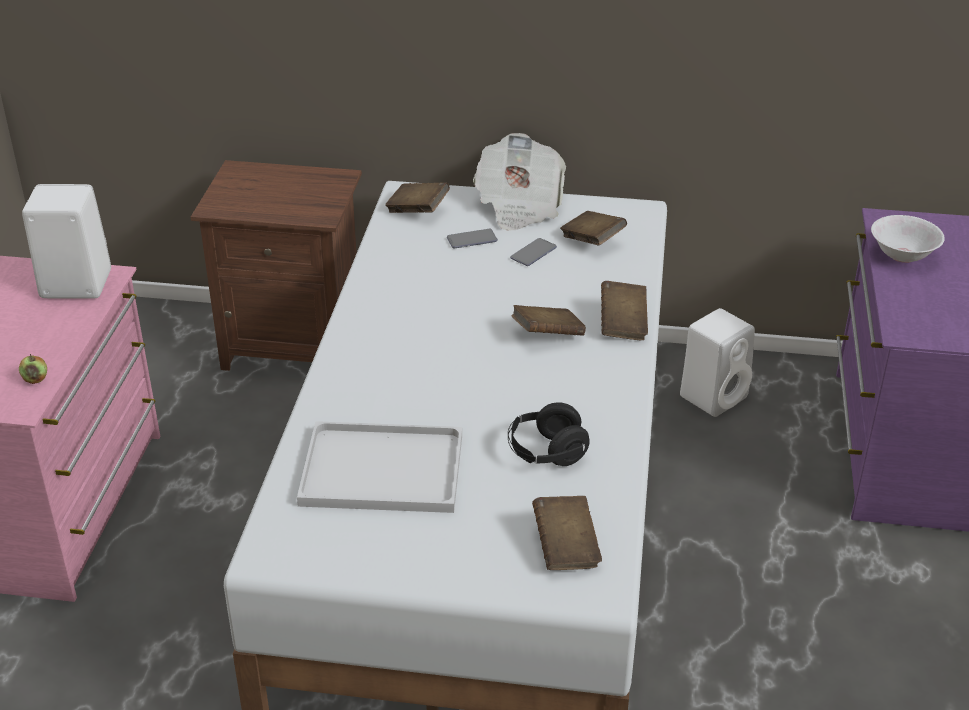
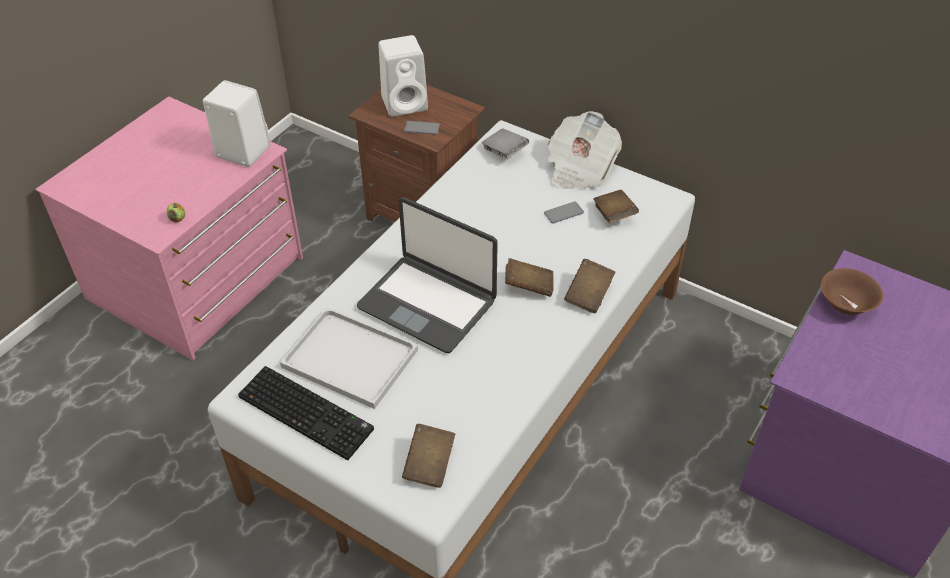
camera: 25 degrees right, 10 degrees up
brown book [385,182,450,213] -> grey book [481,128,529,159]
phone [447,229,498,248] -> phone moved to [404,121,440,135]
black headphones [508,402,590,466] -> none
white speaker [680,308,755,417] -> white speaker moved to [378,35,428,117]
white bowl [871,215,945,263] -> brown bowl [821,268,883,315]
none -> keyboard [238,366,374,460]
none -> laptop [357,197,498,353]

